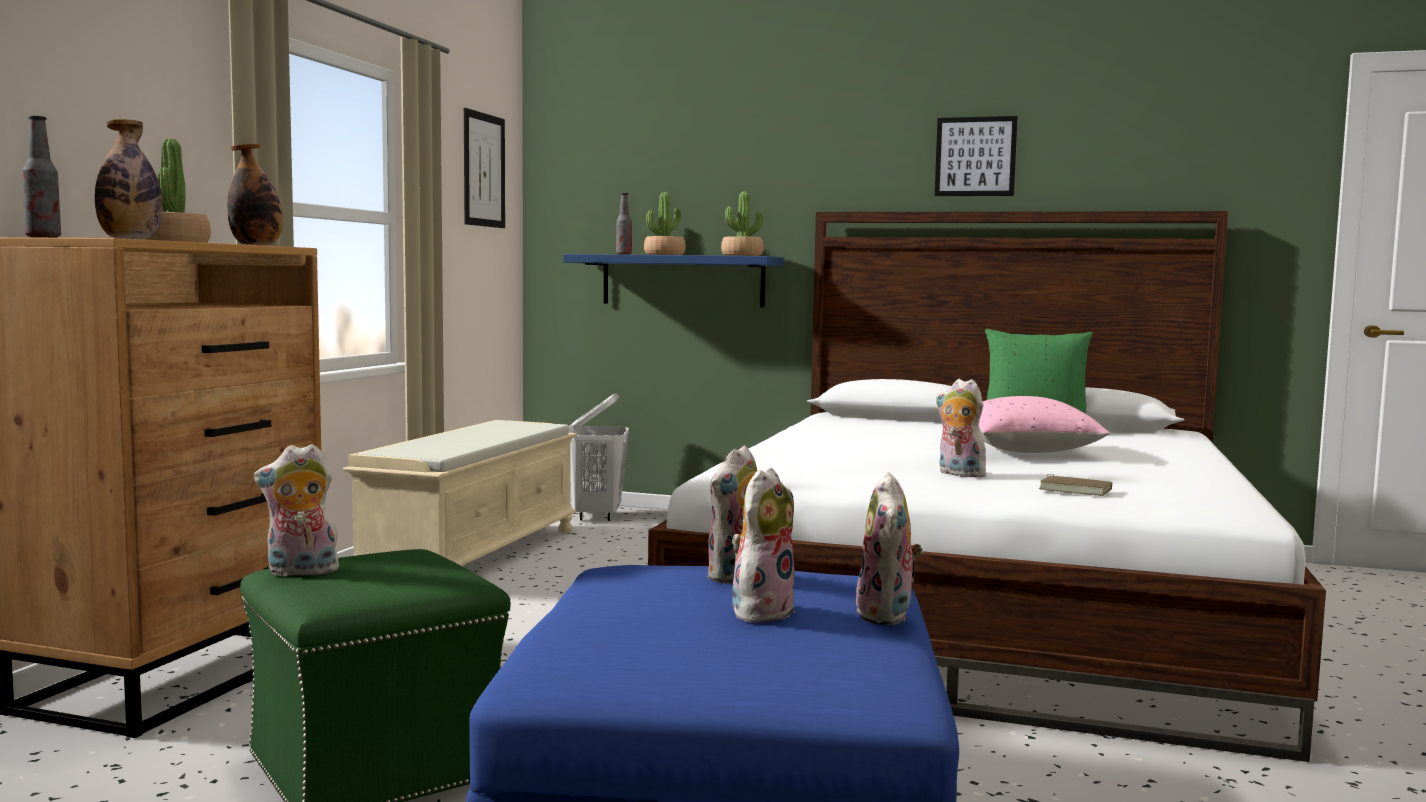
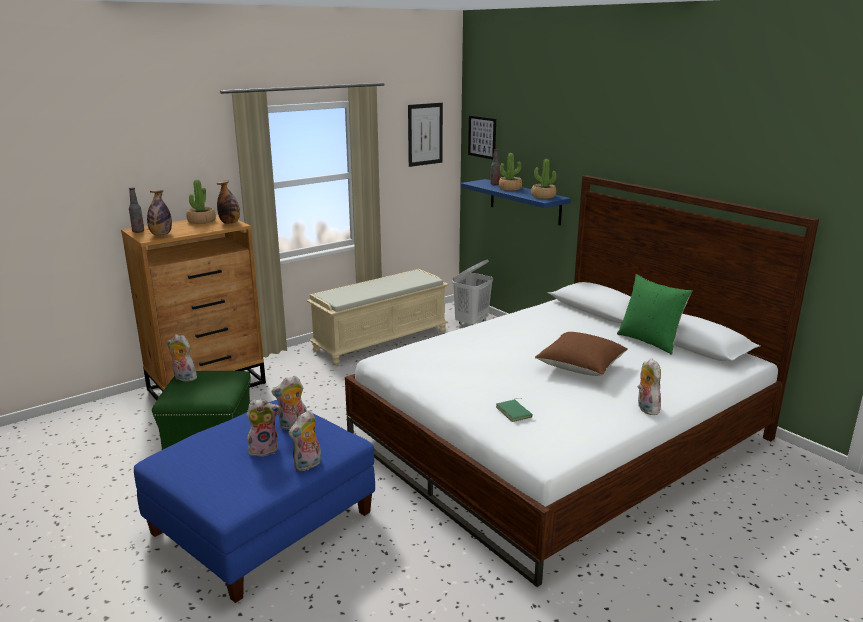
camera: 35 degrees right, 15 degrees up
picture [935,116,1018,196] -> picture moved to [468,116,496,159]
plush toy [935,379,986,478] -> plush toy moved to [638,358,661,415]
pink pillow [979,396,1110,453] -> brown pillow [535,332,628,376]
brown book [1038,474,1112,496] -> green book [496,398,533,422]

